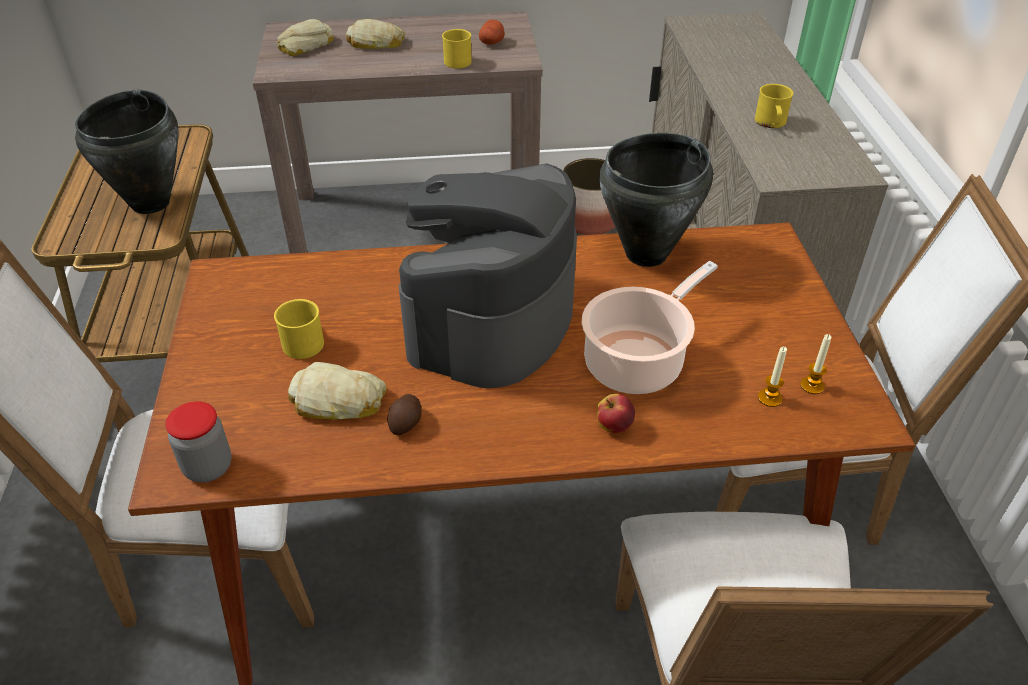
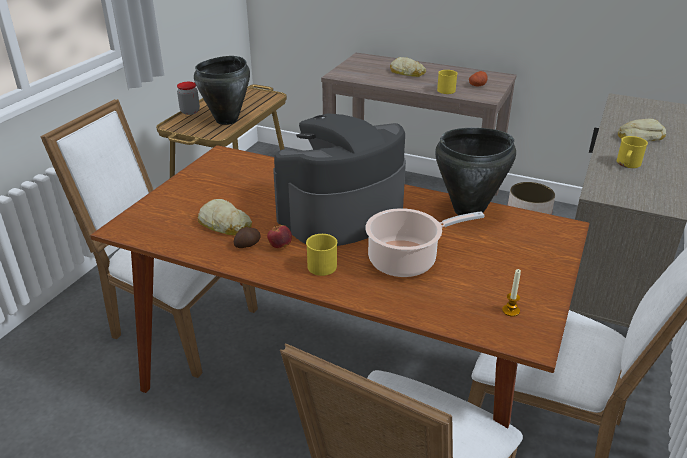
camera: 30 degrees right, 10 degrees down
jar [165,401,231,483] -> jar moved to [177,82,200,115]
yellow mug [274,299,324,359] -> yellow mug moved to [306,234,337,276]
bread [277,19,334,56] -> bread moved to [618,119,666,141]
apple [597,394,635,433] -> apple moved to [267,225,292,248]
candle [758,347,787,407] -> none

